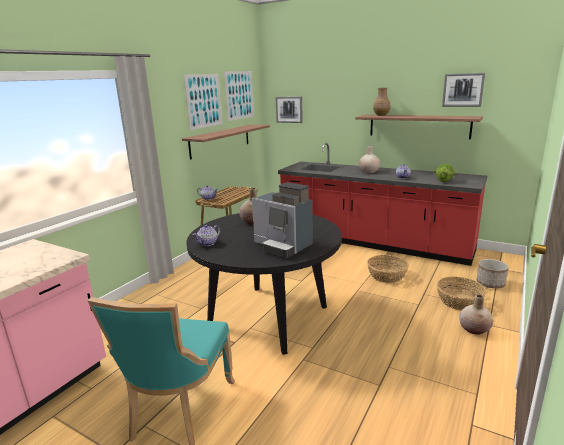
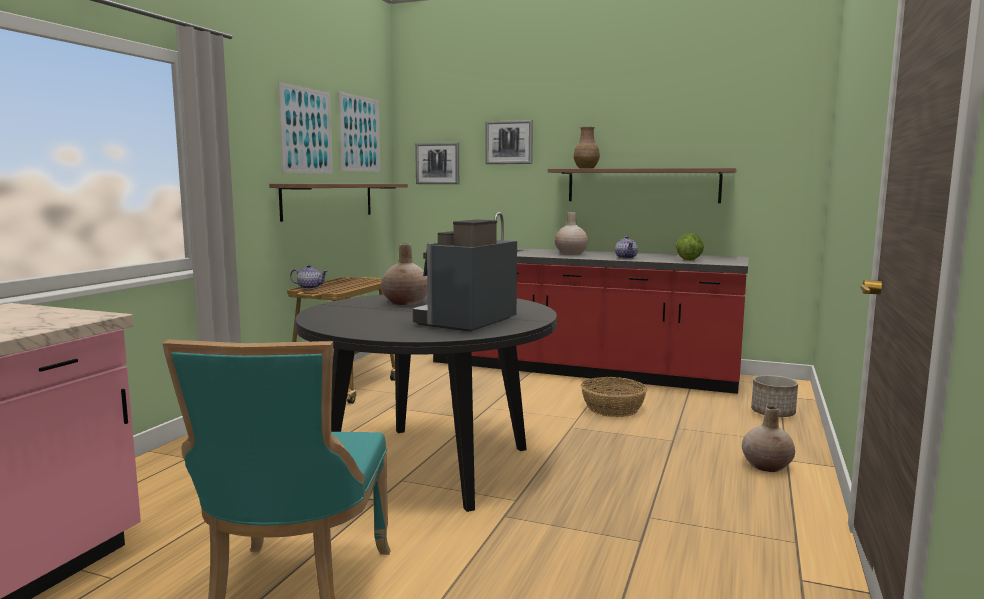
camera: 10 degrees left, 10 degrees down
teapot [193,225,220,246] -> none
coffee machine [252,182,313,258] -> coffee machine turned 90 degrees clockwise [413,219,517,332]
basket [437,277,486,310] -> none
picture [442,73,485,107] -> picture moved to [485,120,533,164]

